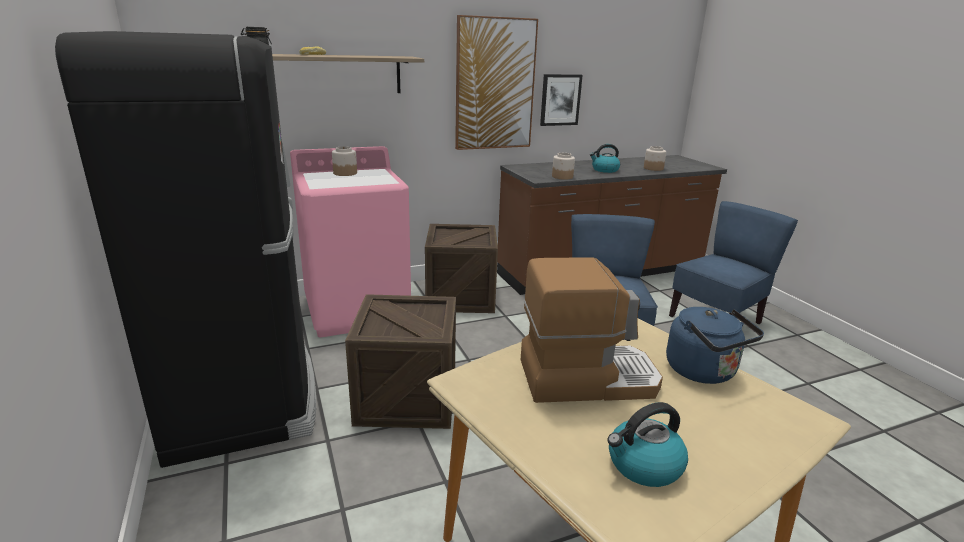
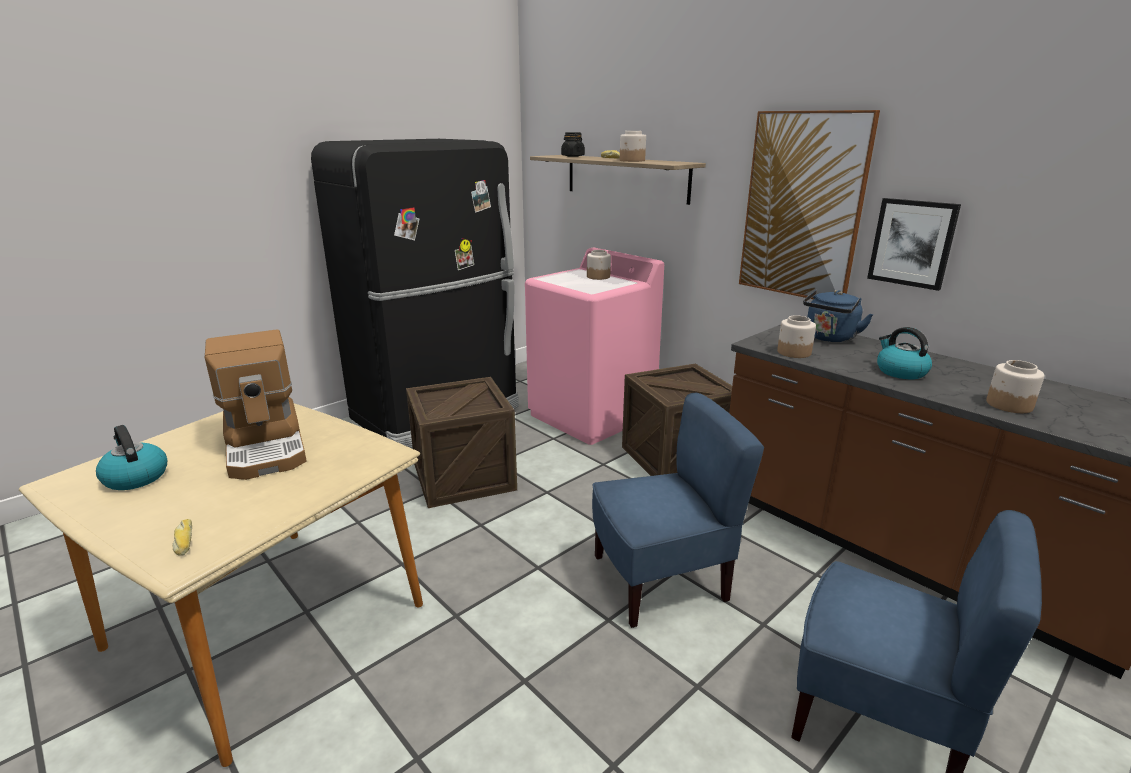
camera: 70 degrees right, 0 degrees up
blue kettle [666,307,764,384] -> blue kettle moved to [803,290,874,342]
none -> bread [172,519,192,556]
none -> jar [620,131,646,162]

